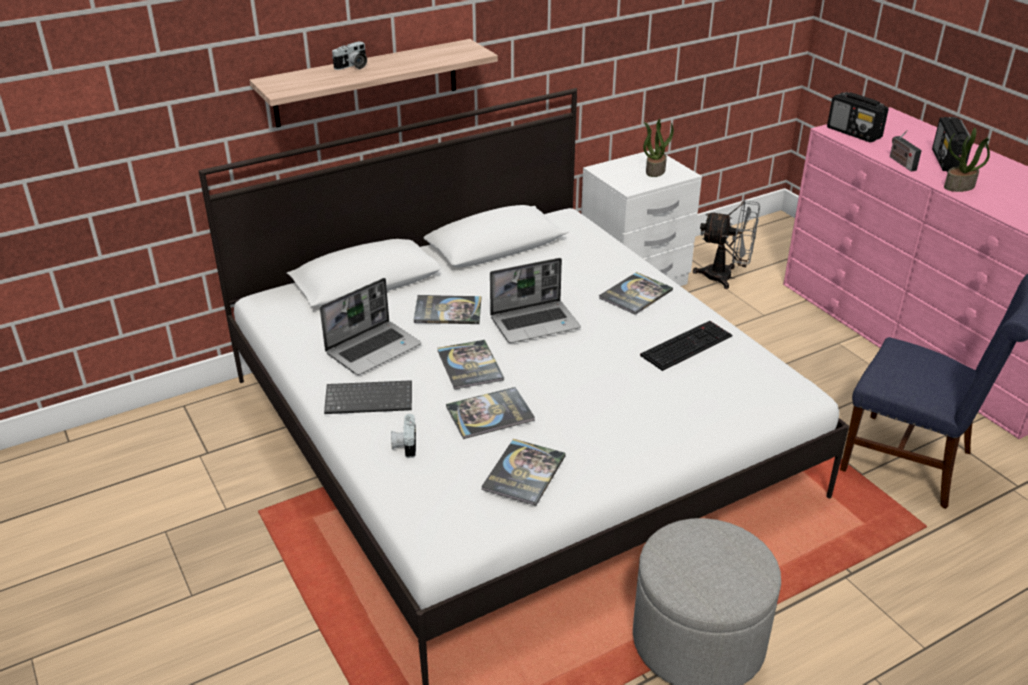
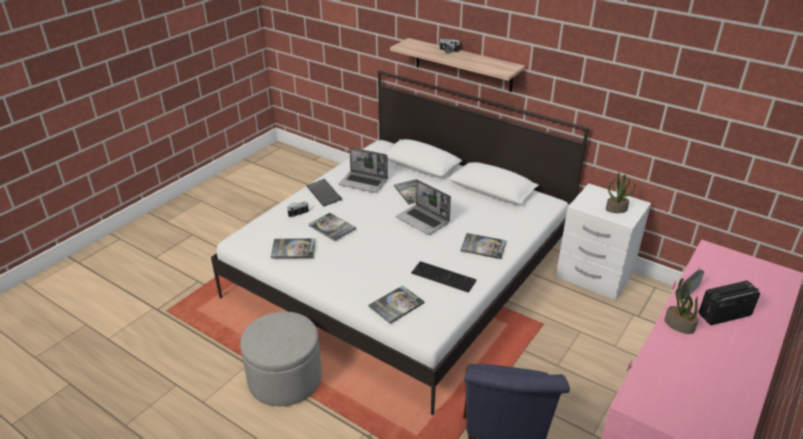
camera: 65 degrees right, 0 degrees up
book [437,340,504,390] -> book moved to [369,285,425,324]
grey fan [693,200,760,289] -> none
radio [827,92,889,142] -> none

